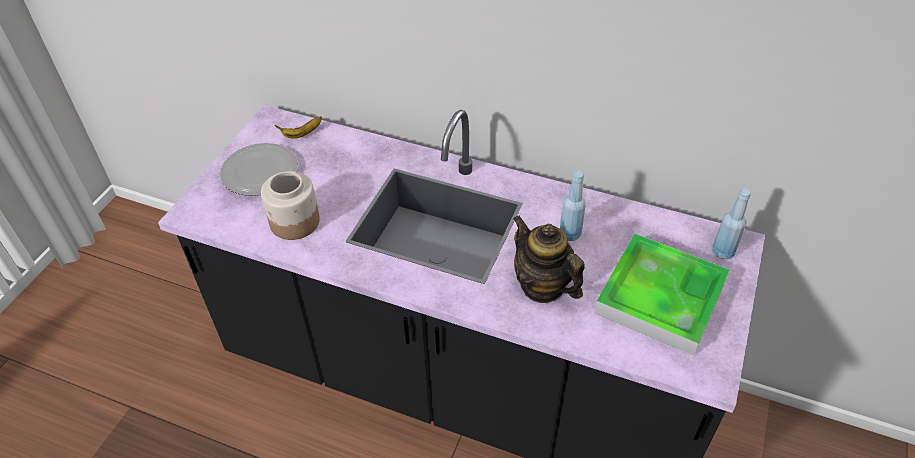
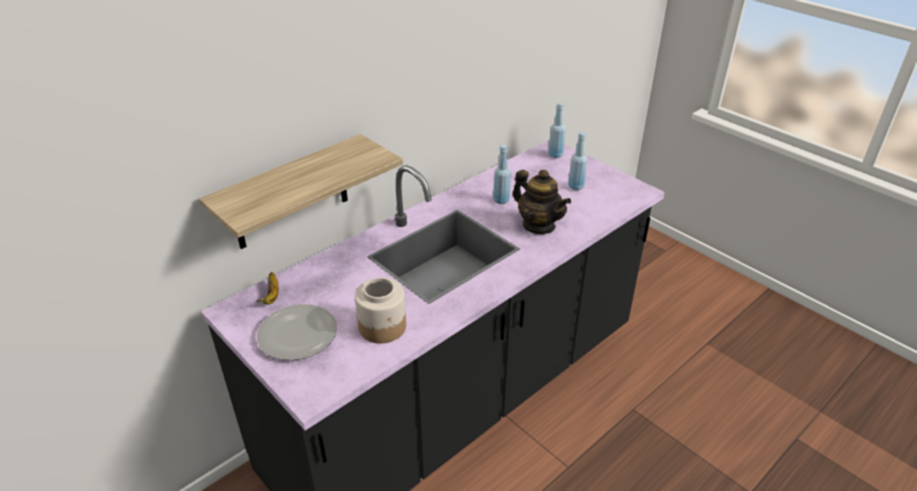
camera: 65 degrees left, 10 degrees down
teapot [513,216,585,303] -> teapot turned 120 degrees counterclockwise [513,170,571,234]
tray [595,233,730,355] -> blue bottle [568,132,587,190]
none -> shelf [199,134,403,249]

